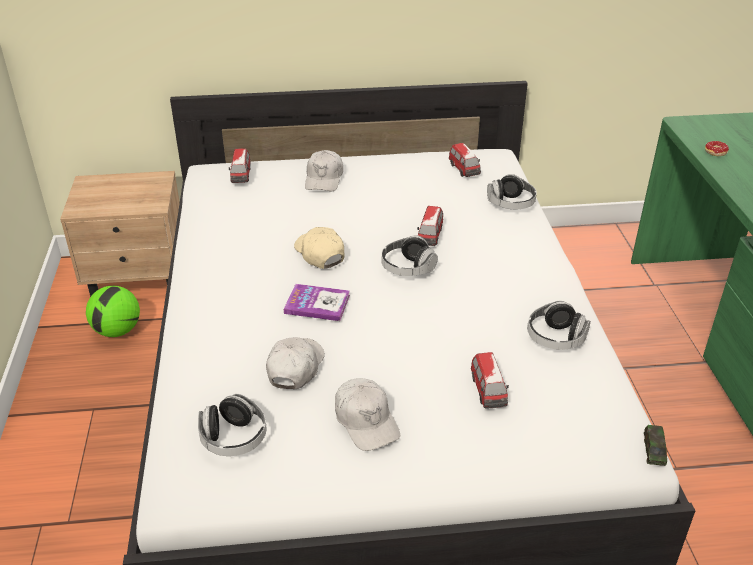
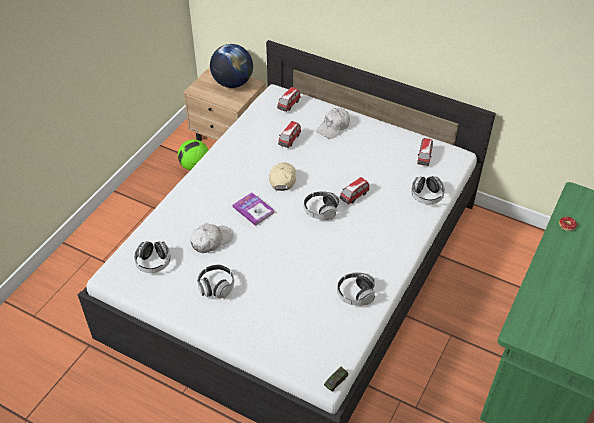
camera: 35 degrees right, 10 degrees up
white cap [335,378,400,451] -> headphones [197,265,234,298]
toy car [471,352,509,408] -> toy car moved to [278,121,301,148]
none -> globe [210,44,253,88]

